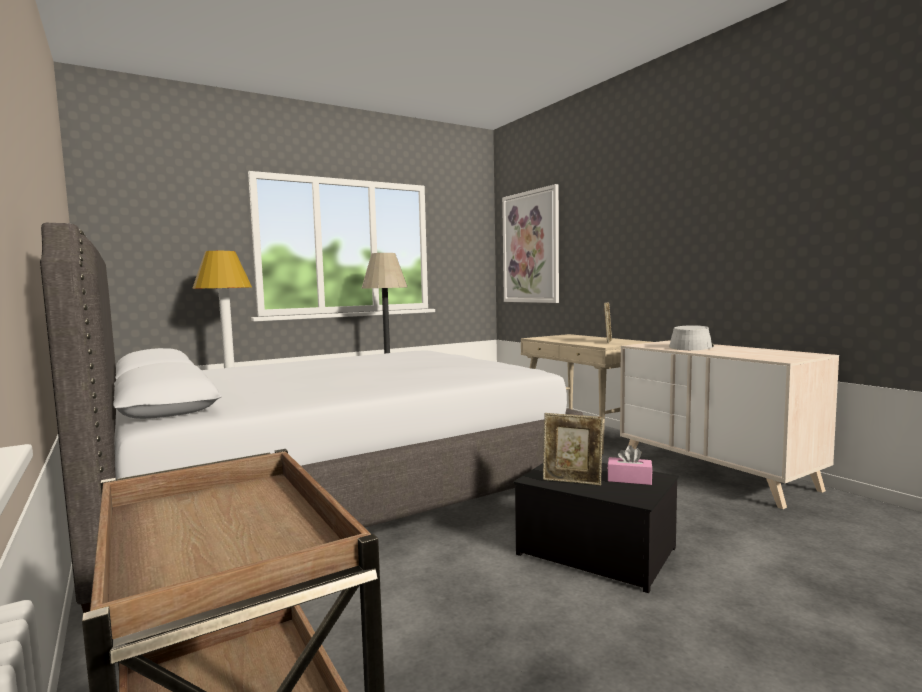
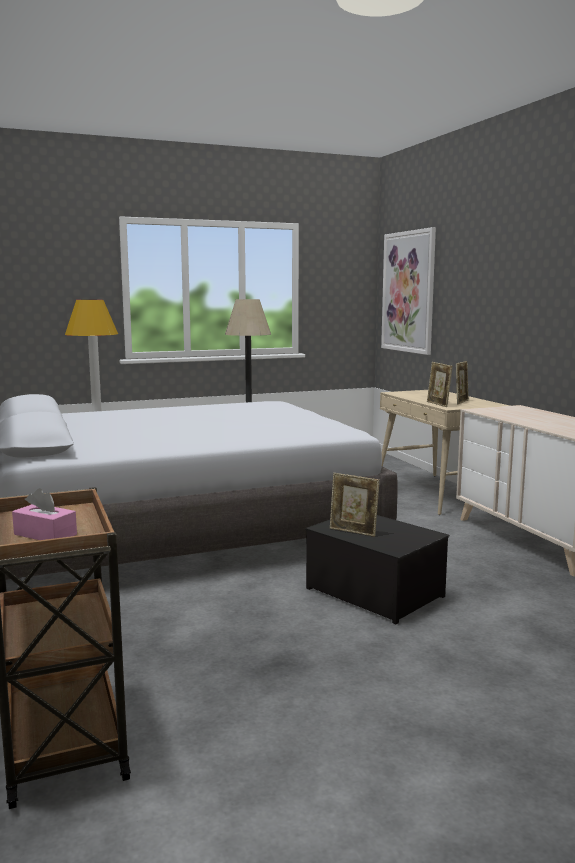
camera: 10 degrees right, 5 degrees up
pink tissue box [607,445,653,485] -> pink tissue box moved to [12,488,77,540]
grey hat [669,325,714,350] -> none
none -> picture frame [427,362,453,407]

